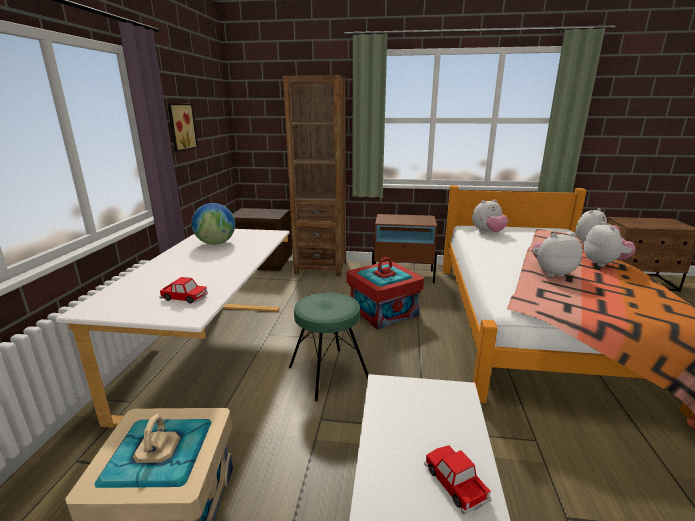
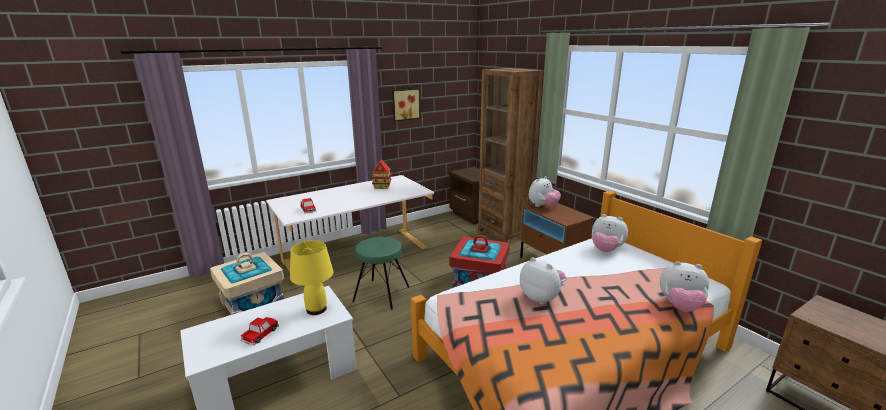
camera: 50 degrees right, 0 degrees up
globe [191,203,235,245] -> toy house [371,160,392,189]
plush toy [584,221,636,267] -> plush toy moved to [529,176,561,207]
none -> yellow table lamp [290,240,334,315]

